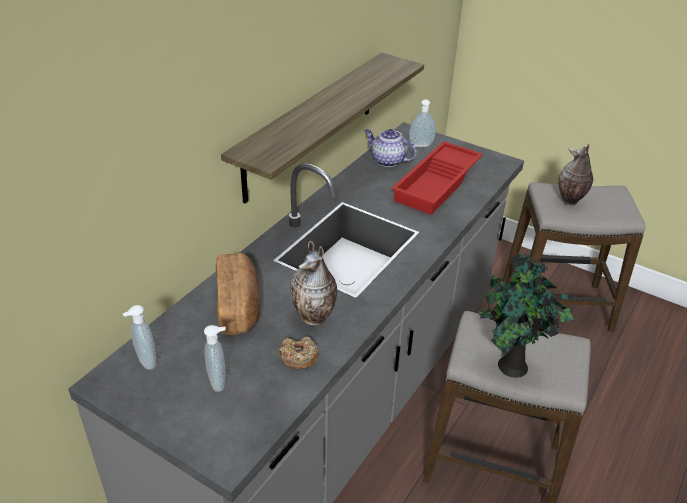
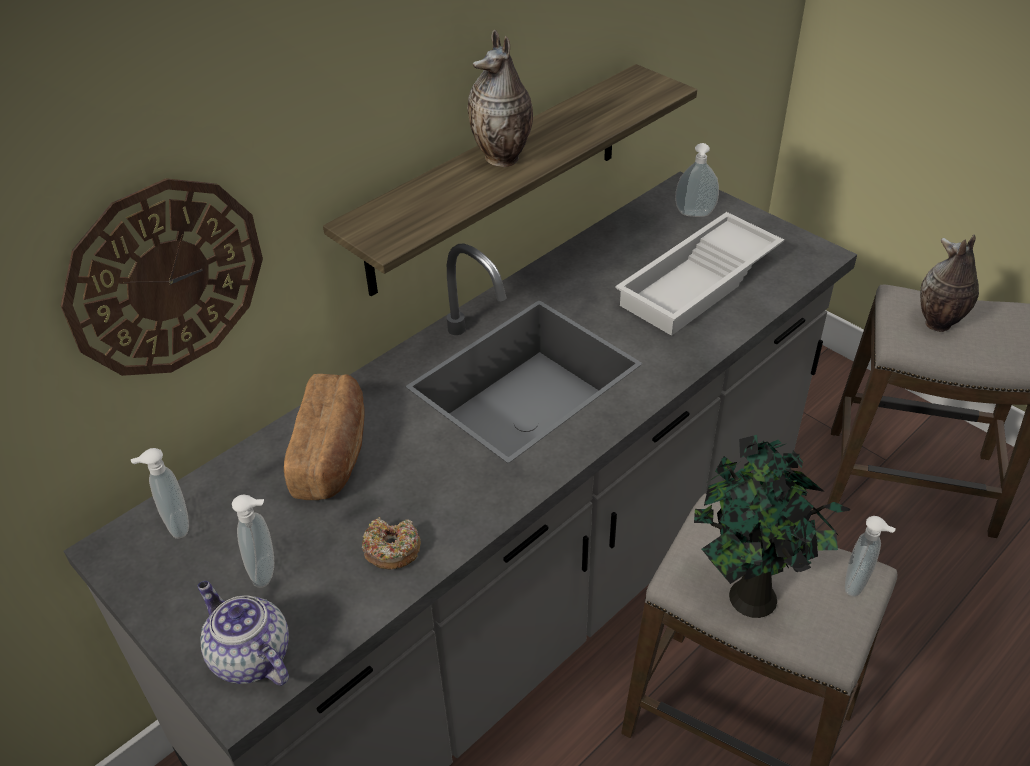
camera: 15 degrees right, 5 degrees up
vase [290,241,337,326] -> vase moved to [467,30,533,167]
teapot [364,129,417,167] -> teapot moved to [198,581,289,686]
red tray [392,141,483,215] -> white tray [615,212,784,336]
none -> wall clock [61,178,263,376]
none -> soap dispenser [845,516,896,597]

